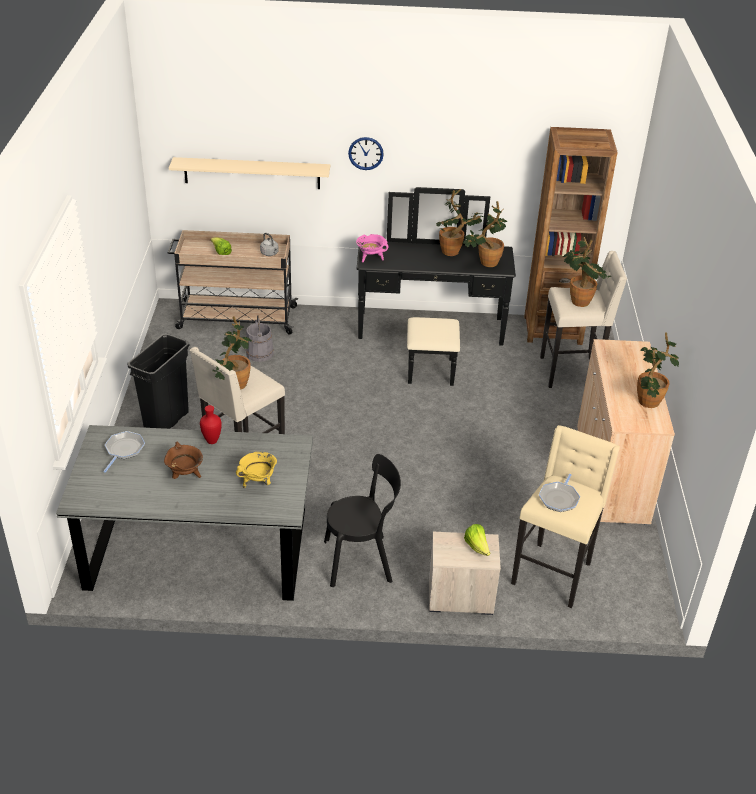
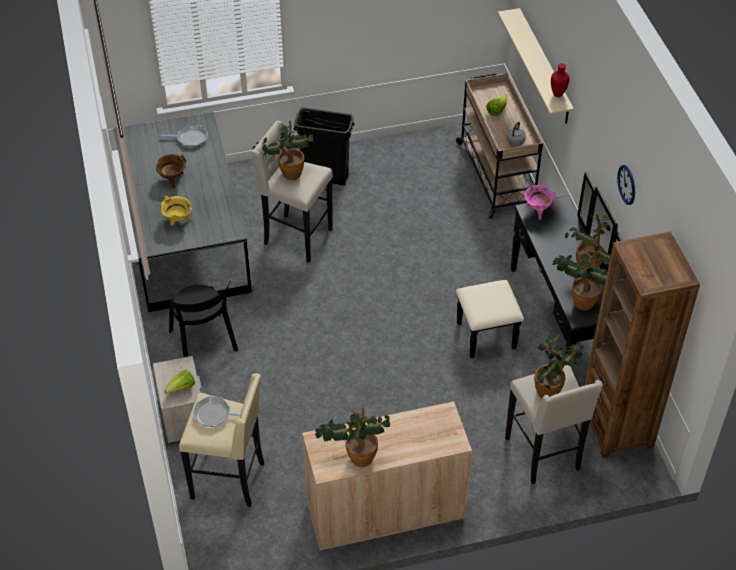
camera: 75 degrees right, 10 degrees up
red vase [200,405,222,444] -> red vase moved to [551,63,570,97]
grey bucket [246,315,274,362] -> none
wall clock [348,137,384,170] -> wall clock moved to [617,165,635,205]

